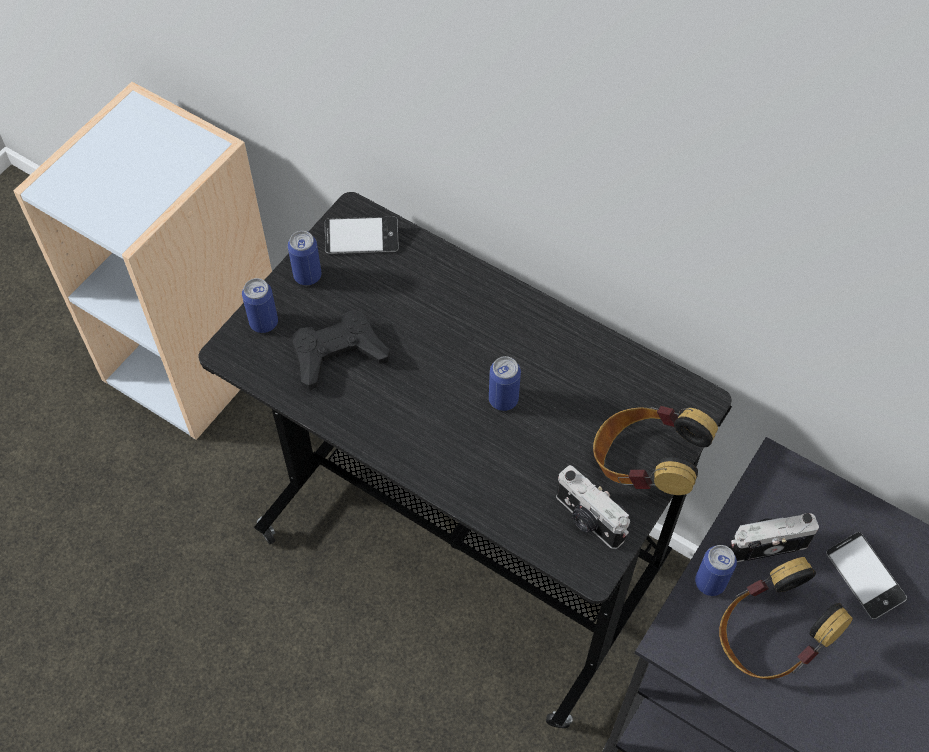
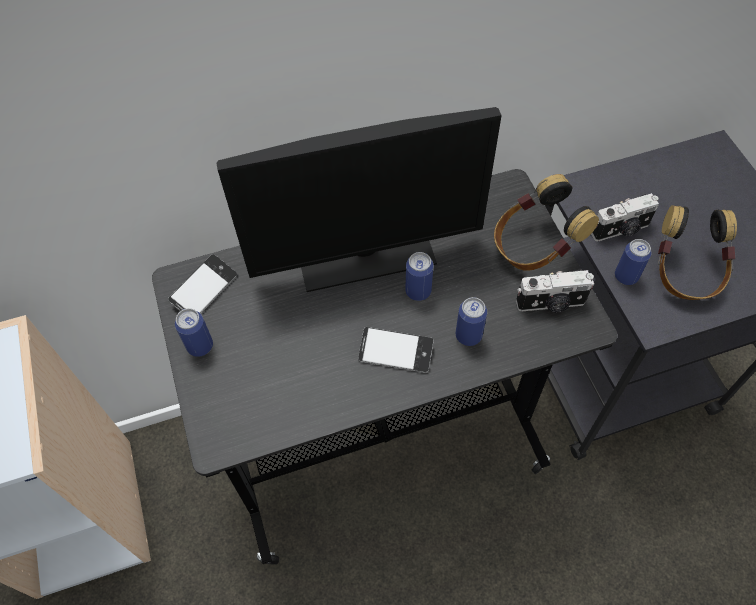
camera: 50 degrees left, 0 degrees up
can [242,278,278,333] -> can moved to [456,297,487,346]
black game controller [292,311,390,391] -> none
camera [729,513,819,562] -> camera turned 135 degrees counterclockwise [591,193,659,241]
phone [826,532,907,619] -> phone moved to [358,327,434,373]
none -> monitor [216,107,502,292]

